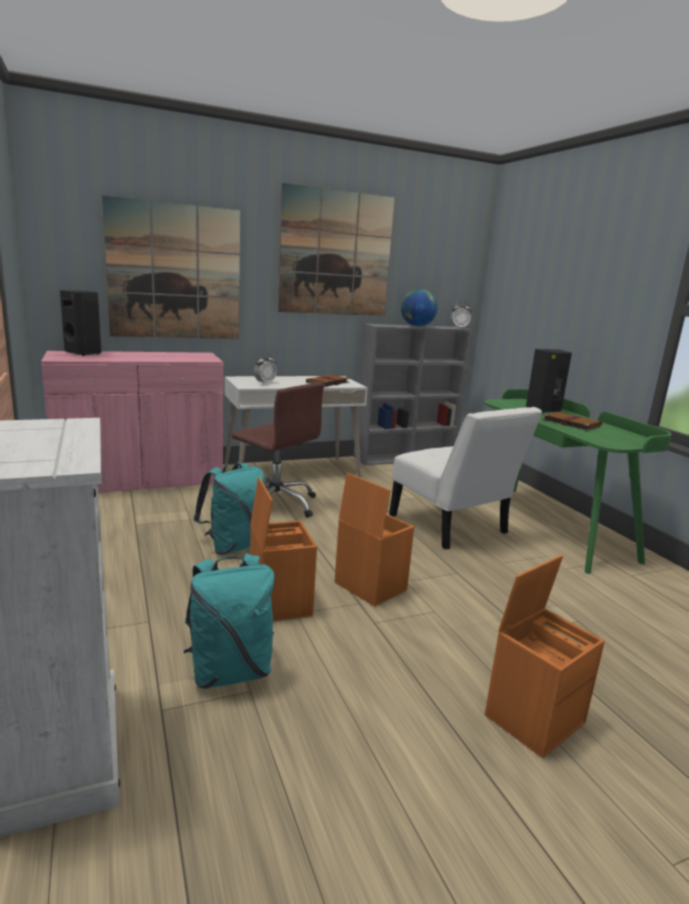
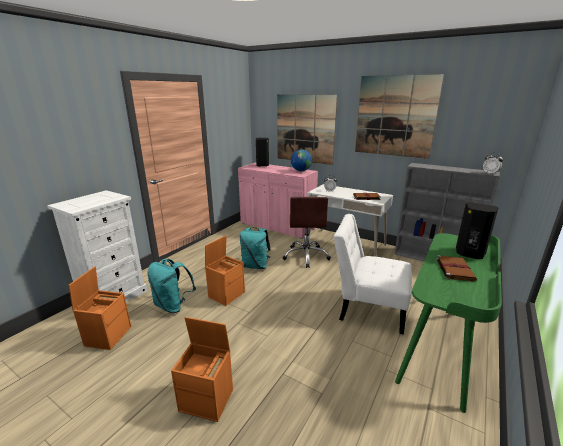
camera: 55 degrees right, 5 degrees up
orange storage box [335,473,414,607] -> orange storage box moved to [69,266,131,350]
white chair [389,407,542,549] -> white chair turned 90 degrees clockwise [334,214,412,335]
globe [401,289,438,326] -> globe moved to [291,149,312,171]

